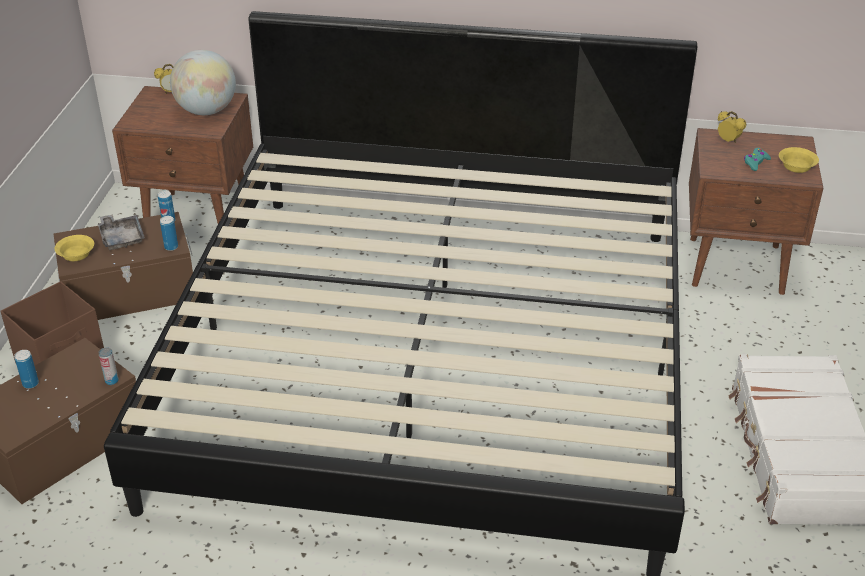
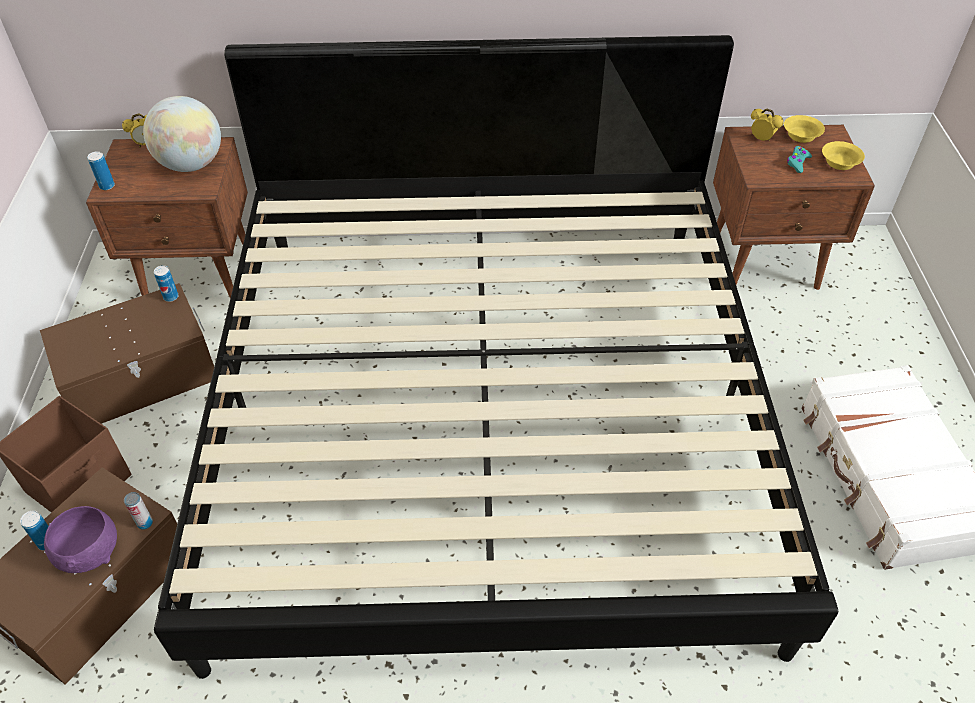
camera: 10 degrees left, 10 degrees up
yellow bowl [55,235,94,261] -> yellow bowl moved to [784,115,825,143]
grey tray [98,214,145,250] -> none
can [160,216,178,251] -> can moved to [87,151,115,190]
none -> purple bowl [44,506,117,573]

